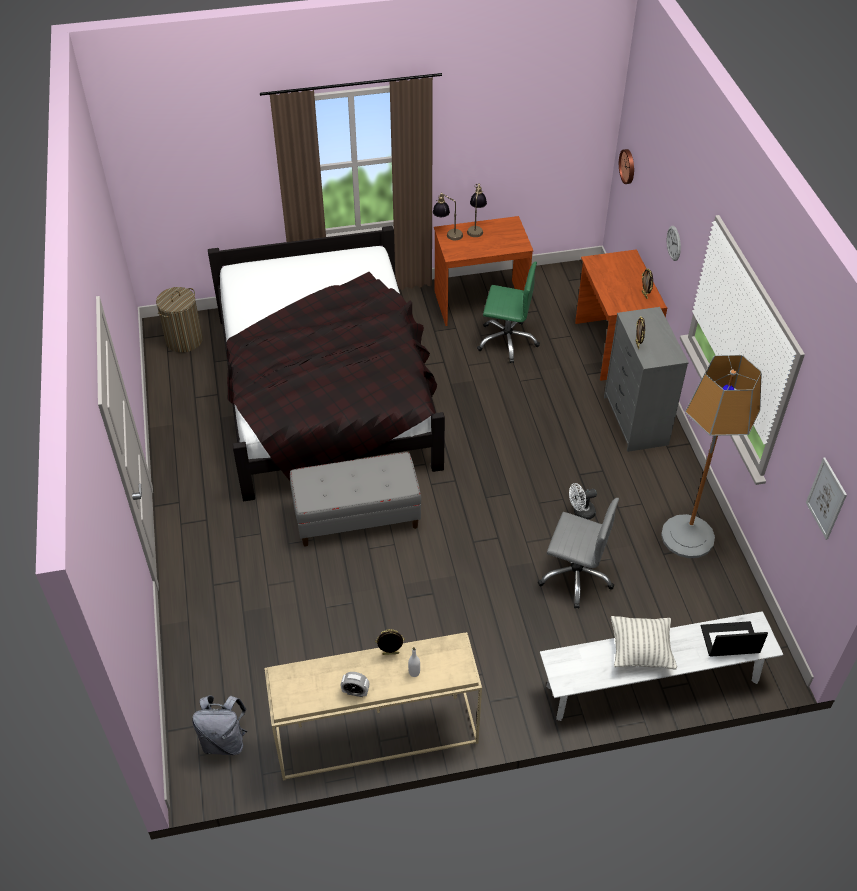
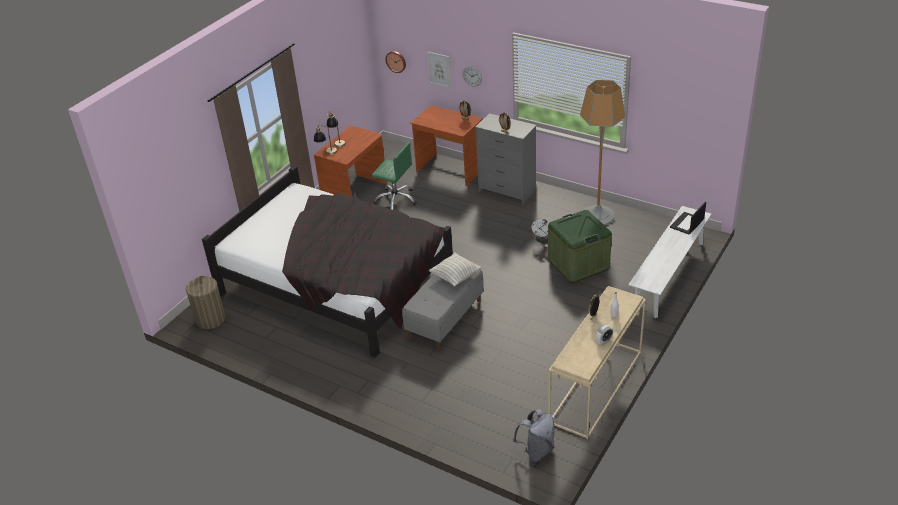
camera: 45 degrees left, 10 degrees down
green office chair [477,261,540,363] -> green office chair turned 60 degrees clockwise [371,142,417,210]
grey office chair [538,498,619,609] -> green storage box [548,210,612,283]
pillow [611,616,677,669] -> pillow moved to [429,253,481,287]
picture [806,457,847,540] -> picture moved to [427,52,451,89]

